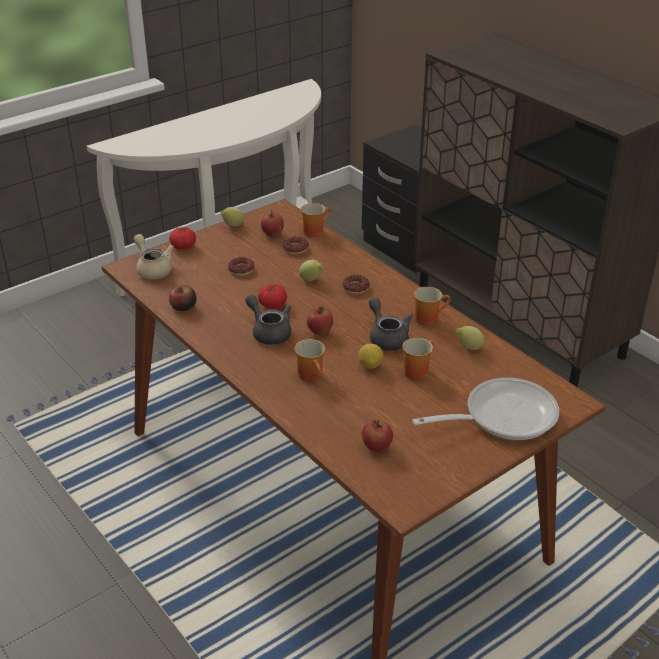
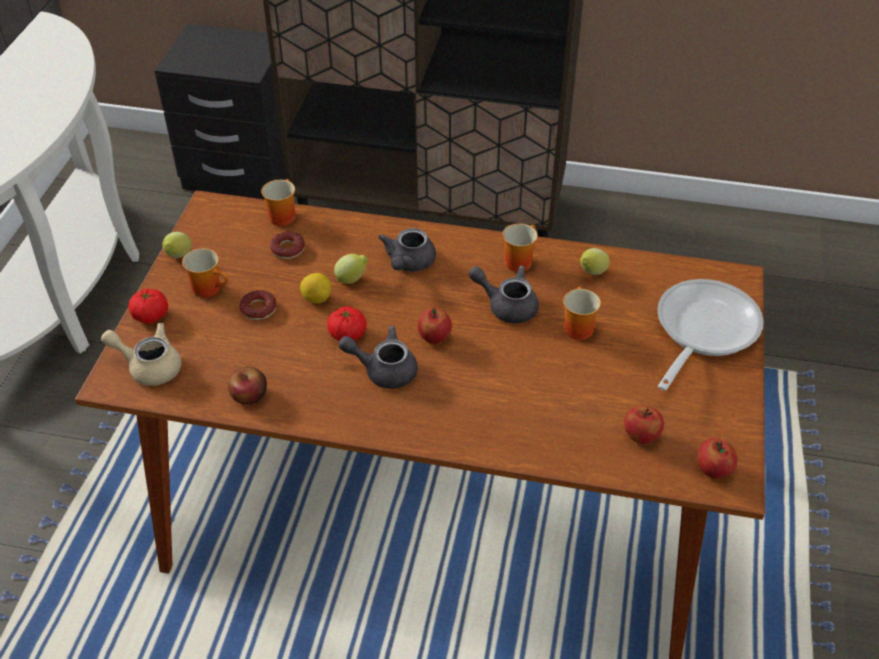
camera: 40 degrees left, 10 degrees up
apple [261,210,284,237] -> apple moved to [697,438,737,478]
mug [294,339,325,381] -> mug moved to [182,248,229,298]
donut [342,275,370,294] -> grey teapot [378,228,436,272]
lemon [358,344,383,369] -> lemon moved to [300,273,331,303]

